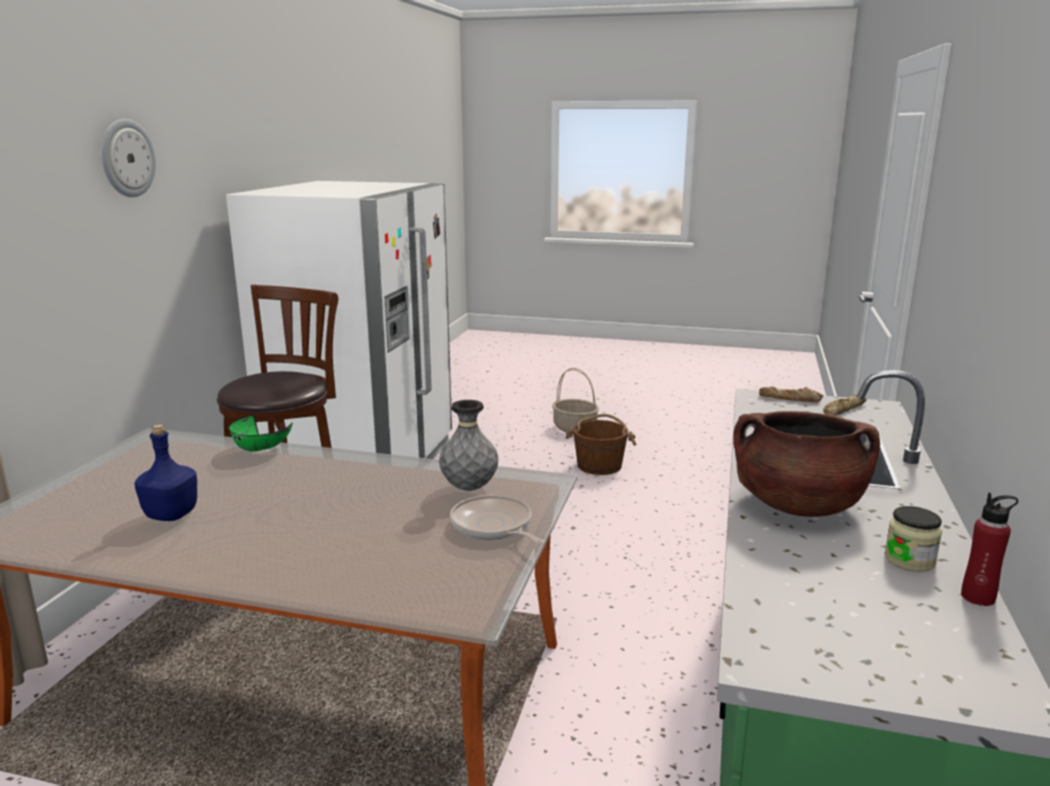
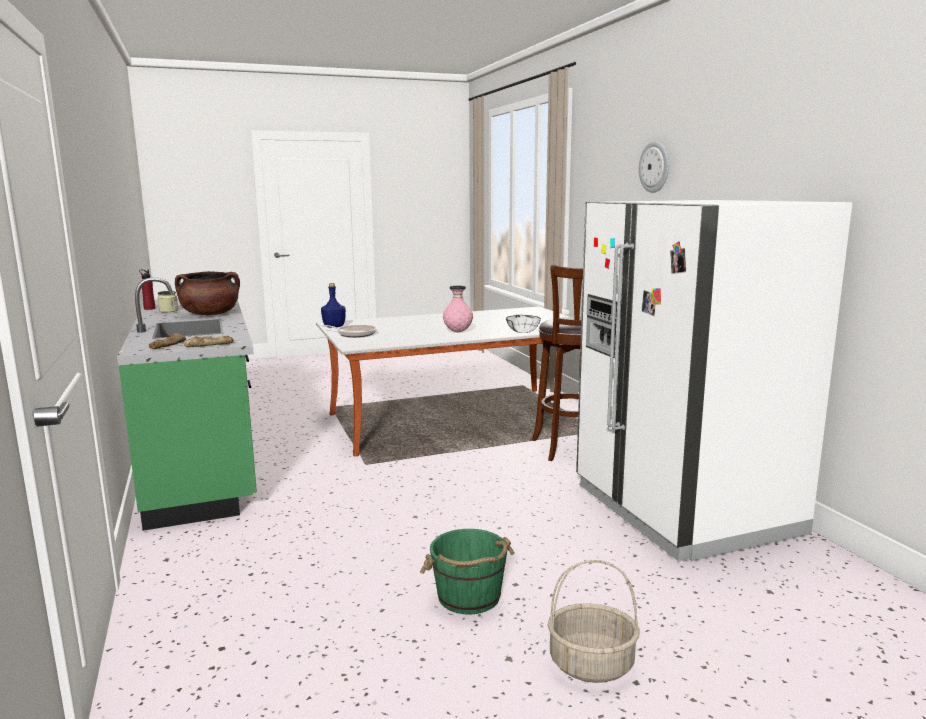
camera: 145 degrees right, 5 degrees down
blue bottle [134,424,197,521] -> blue bottle moved to [321,283,346,328]
green bowl [229,415,293,452] -> white bowl [506,315,541,333]
grey vase [439,400,498,491] -> none
brown bucket [566,414,636,475] -> green bucket [420,529,514,614]
none -> pink vase [443,286,473,332]

